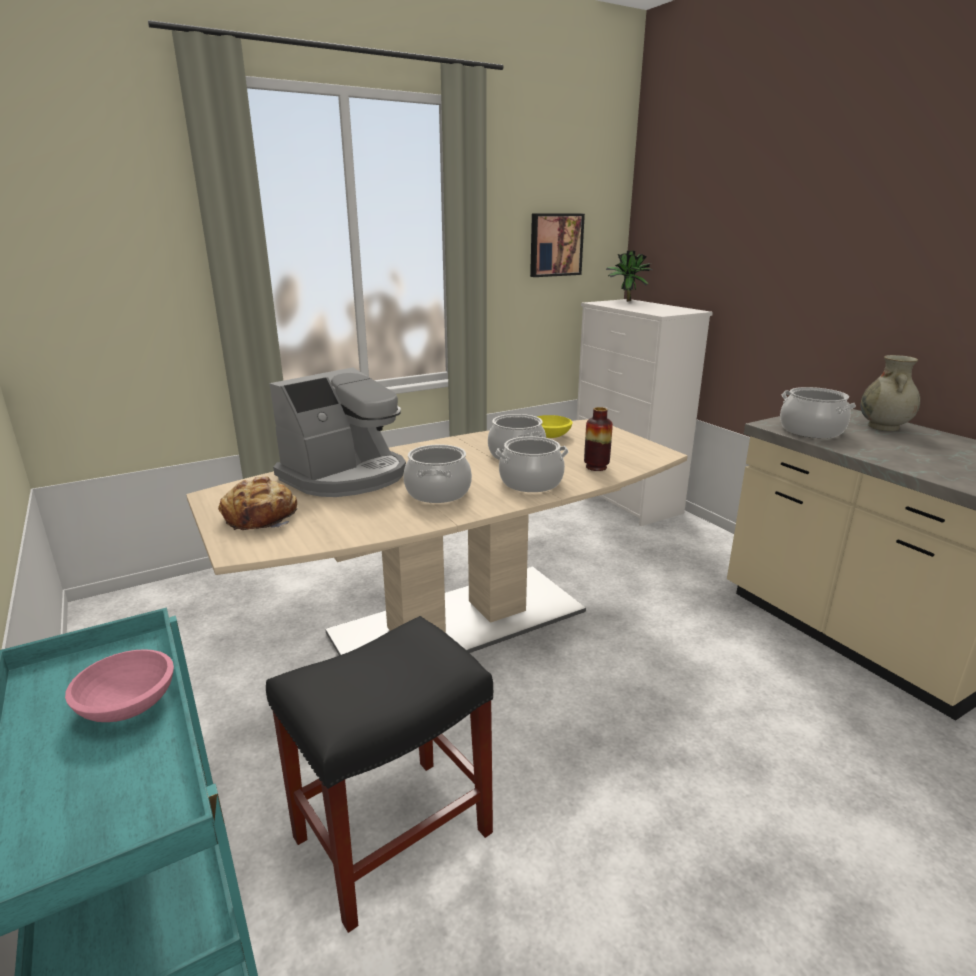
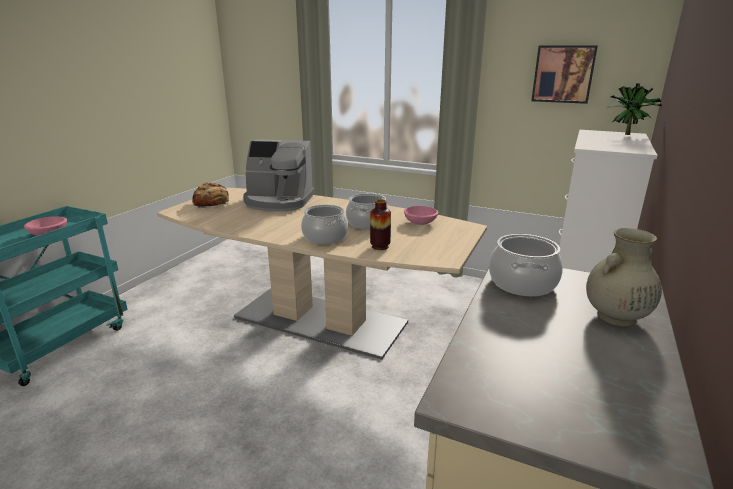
camera: 55 degrees right, 0 degrees up
black stool [266,616,493,933] -> none
cooking pot [403,444,472,503] -> none
yellow bowl [537,415,573,438] -> pink bowl [404,206,438,225]

